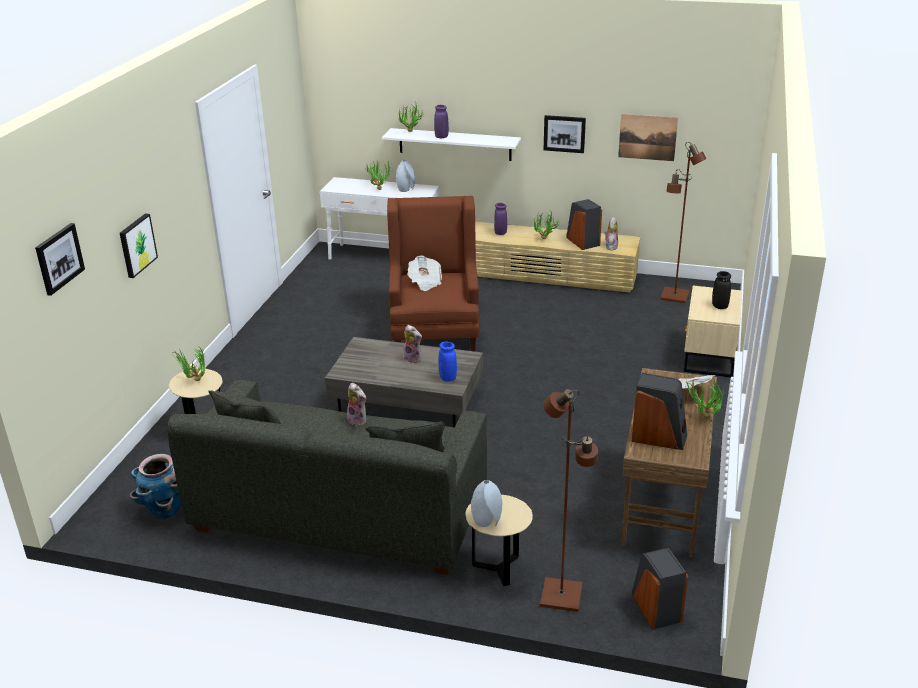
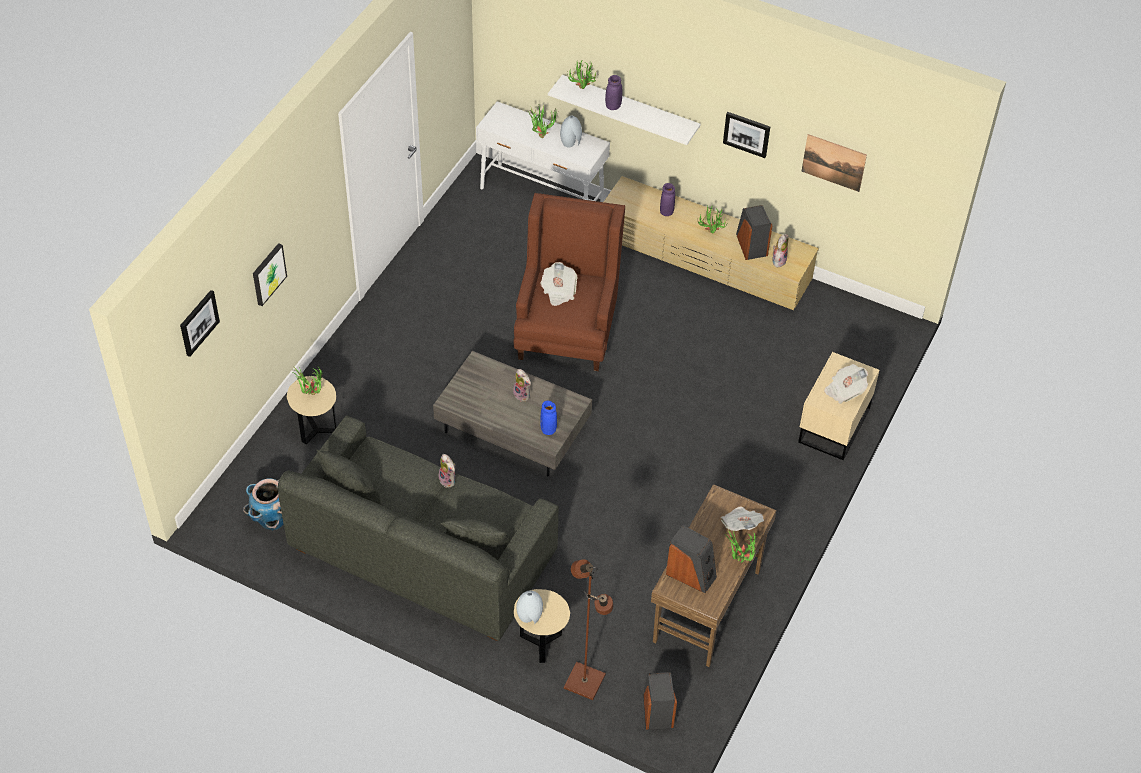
camera: 10 degrees right, 20 degrees up
brown floor lamp [660,142,706,303] -> none
black vase [712,271,731,309] -> newspaper [824,364,868,404]

